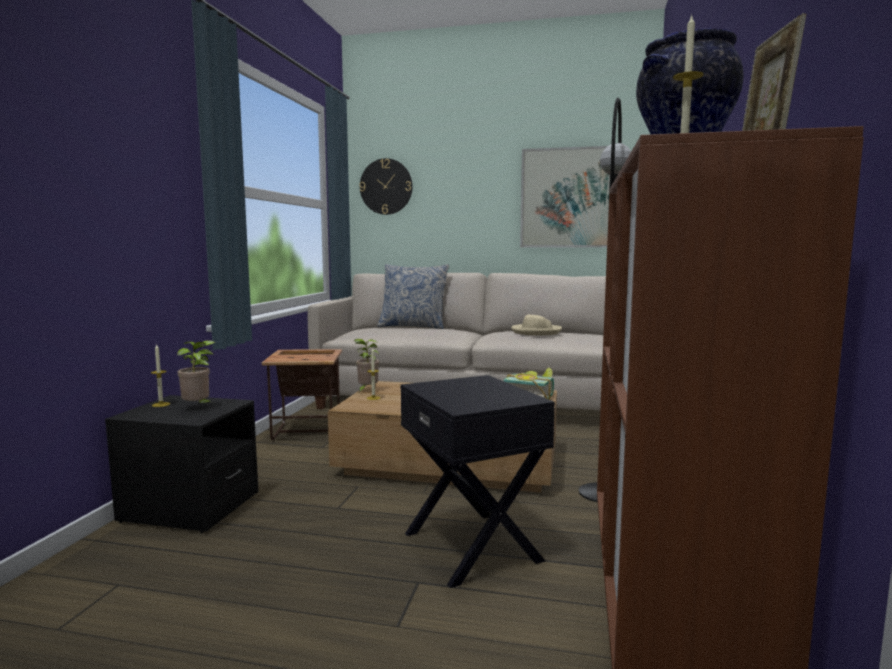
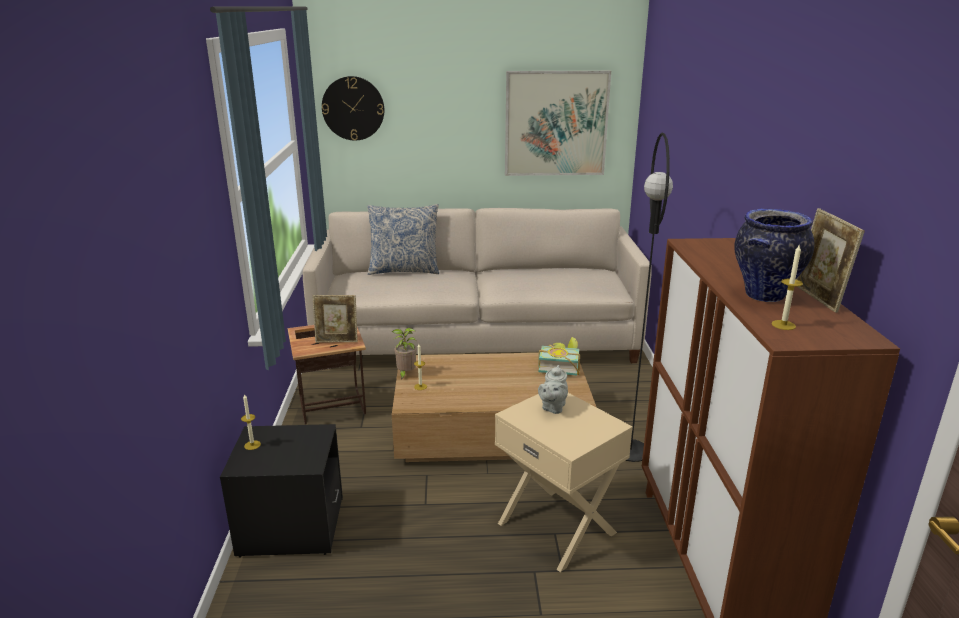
camera: 15 degrees left, 15 degrees up
potted plant [177,340,215,403] -> none
black side table [401,375,555,588] -> beige side table [495,393,633,572]
beige hat [511,315,562,336] -> none
none -> picture frame [312,295,358,343]
none -> grey teapot [538,365,568,414]

